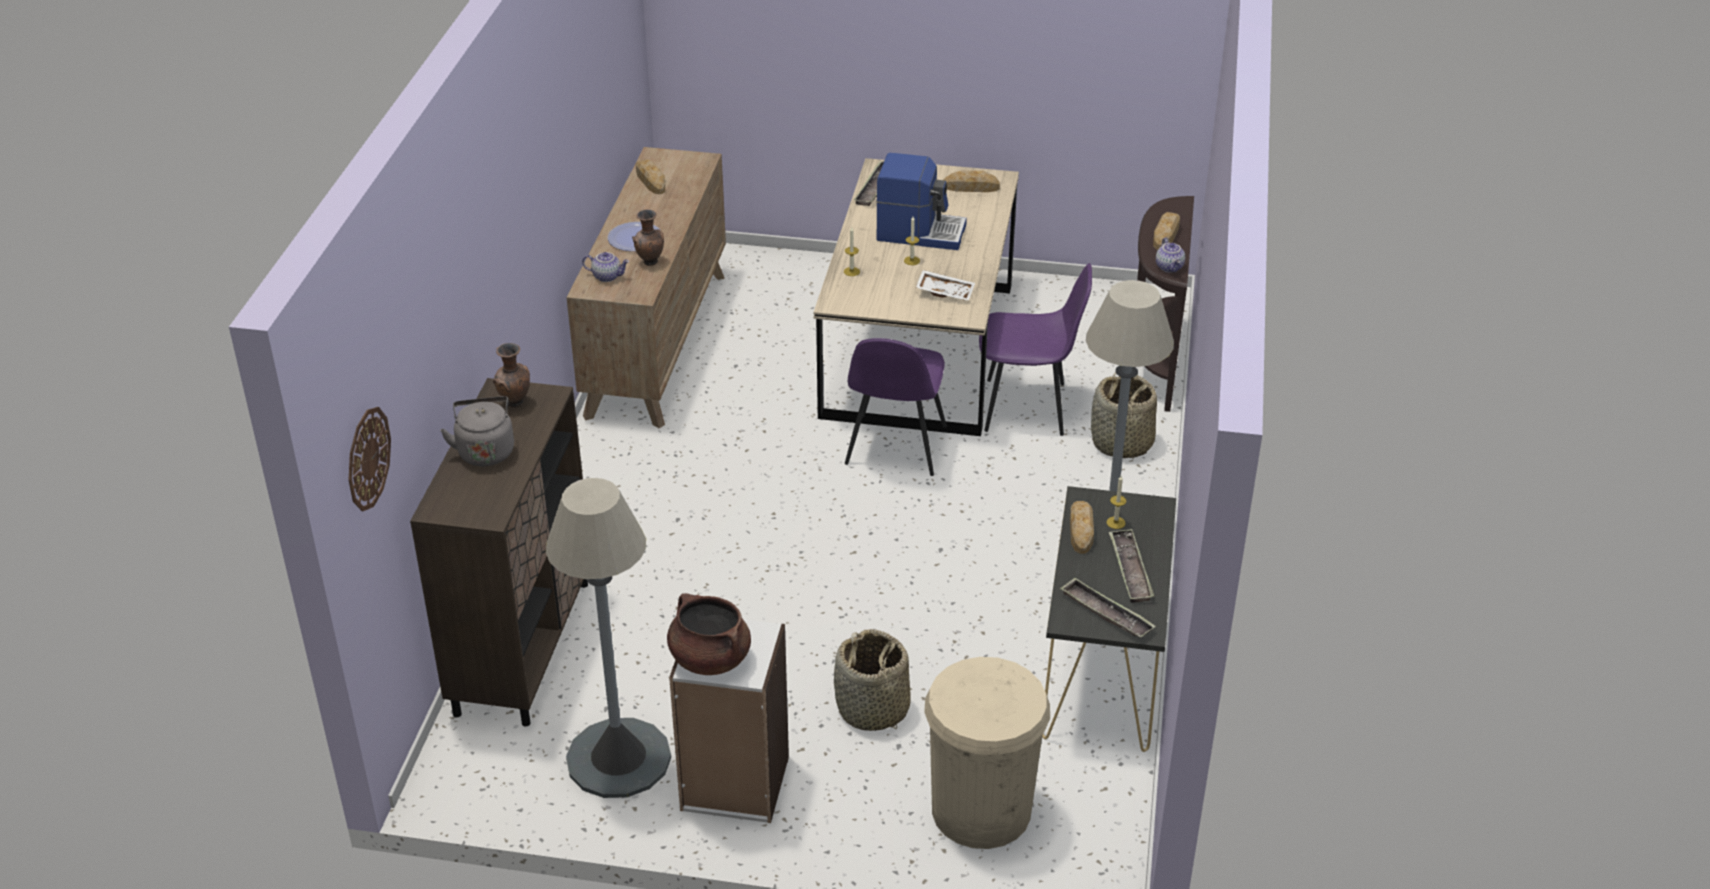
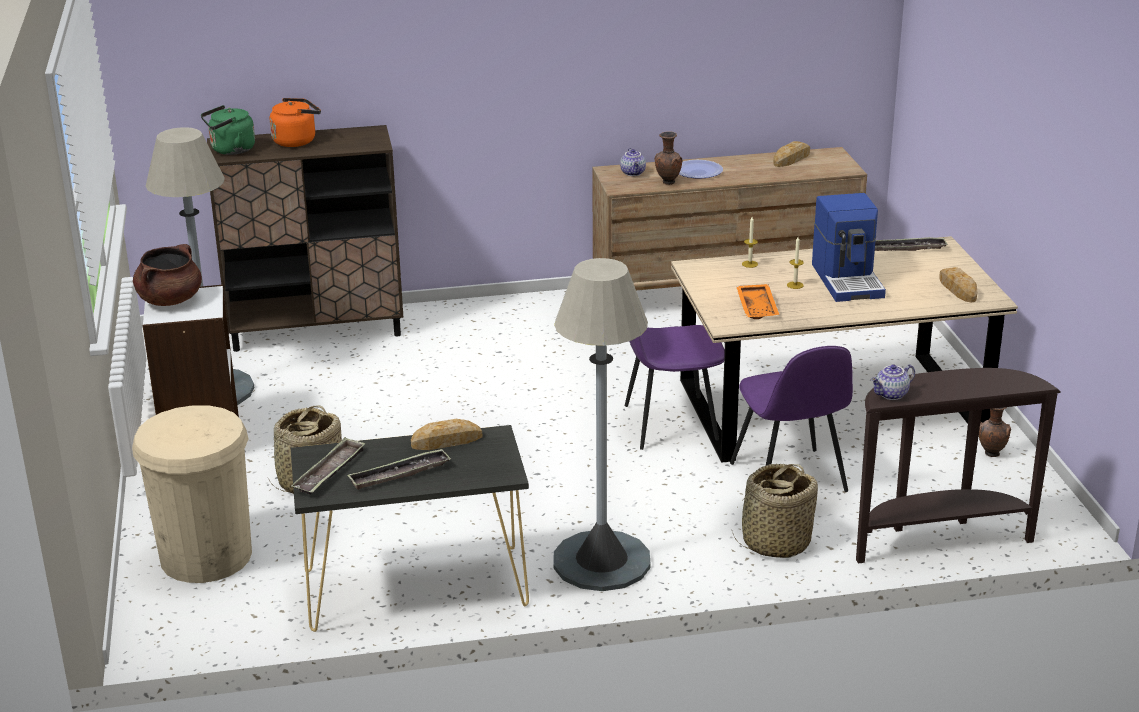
camera: 70 degrees right, 10 degrees down
wall clock [349,407,391,511] -> none
grey kettle [440,396,514,466] -> orange kettle [270,98,321,147]
brown vase [493,343,530,408] -> brown vase moved to [979,407,1011,457]
white tray [916,270,975,301] -> orange tray [736,284,779,319]
candle [1106,476,1127,529] -> none
bread [1153,212,1180,250] -> none
none -> green kettle [201,105,255,155]

